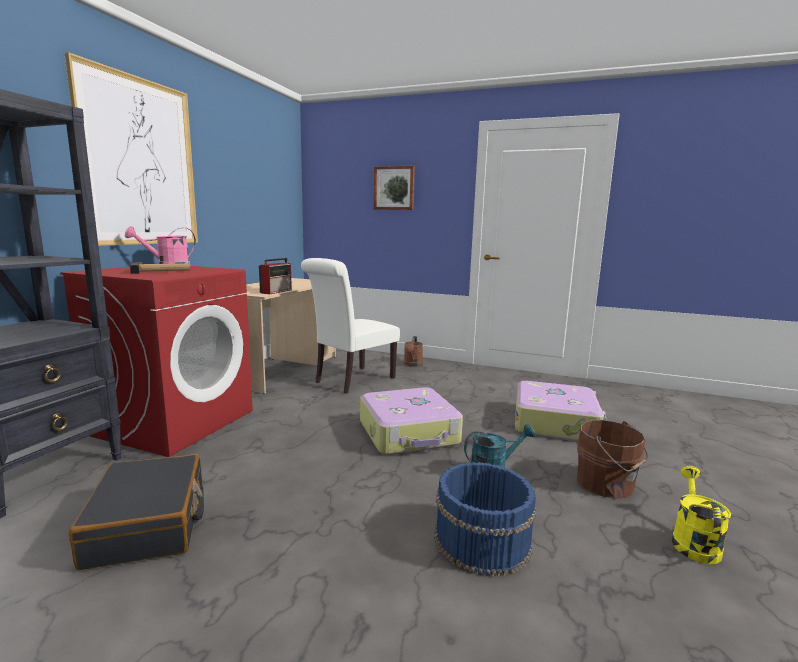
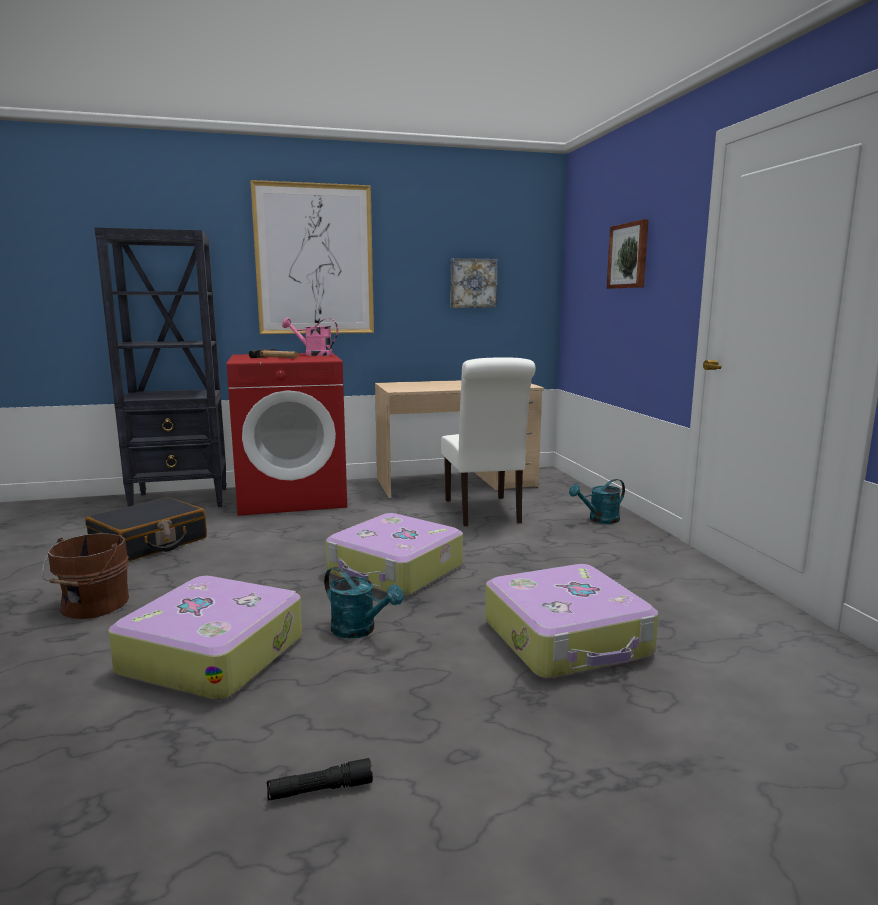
camera: 55 degrees right, 0 degrees up
radio [259,258,292,294] -> none
white chair [301,258,400,394] -> white chair turned 105 degrees counterclockwise [441,357,536,526]
brown watering can [404,336,423,367] -> turquoise watering can [569,479,625,524]
blue bucket [434,462,536,577] -> suitcase [108,576,302,701]
brown bucket [577,420,648,499] -> brown bucket moved to [42,533,129,619]
yellow watering can [672,466,731,564] -> black flashlight [267,758,373,800]
none -> picture [451,258,498,308]

